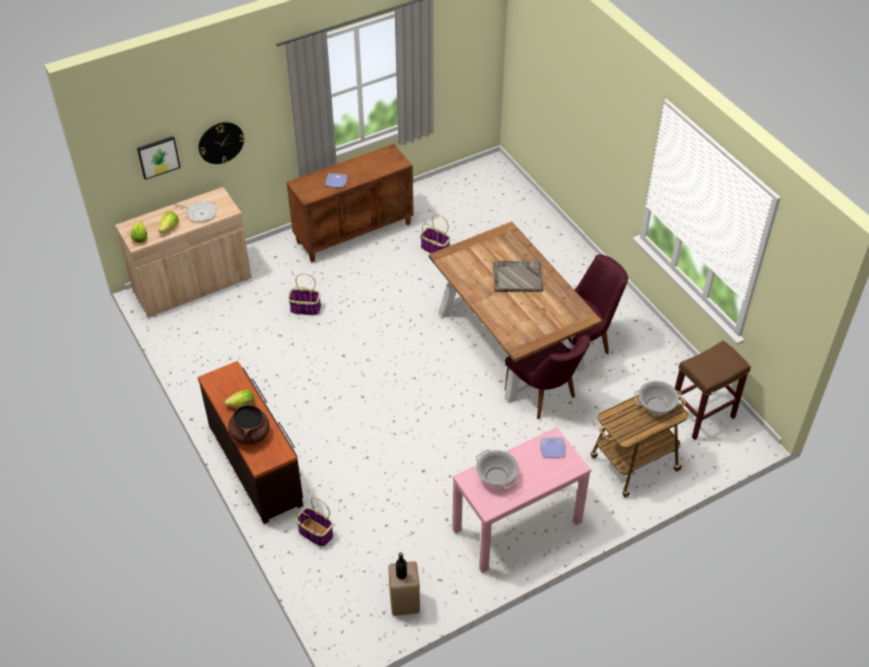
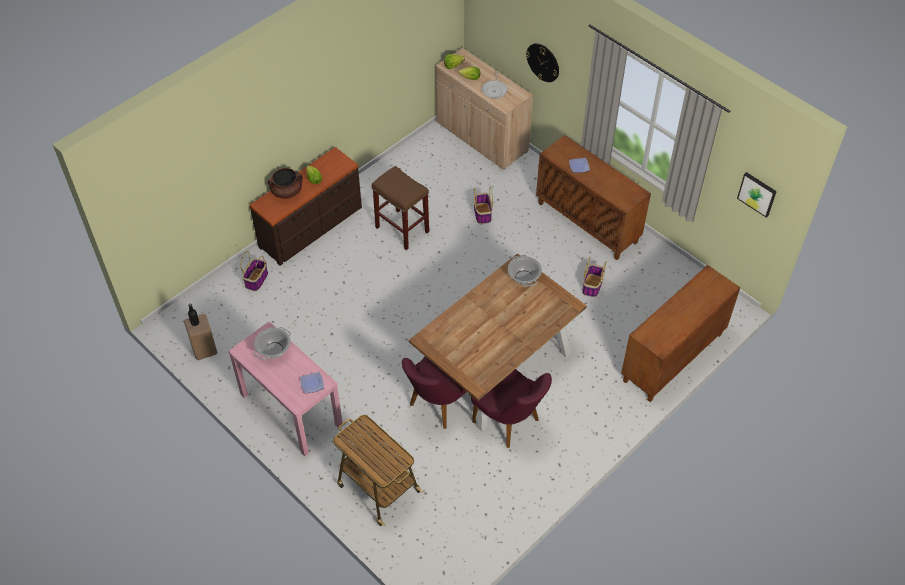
camera: 75 degrees right, 5 degrees up
picture [137,136,181,180] -> picture moved to [737,172,777,218]
grey tray [493,261,543,292] -> none
cooking pot [634,381,683,415] -> cooking pot moved to [508,255,542,287]
brown stool [671,340,751,440] -> brown stool moved to [372,166,429,250]
none -> brown cabinet [621,265,740,402]

